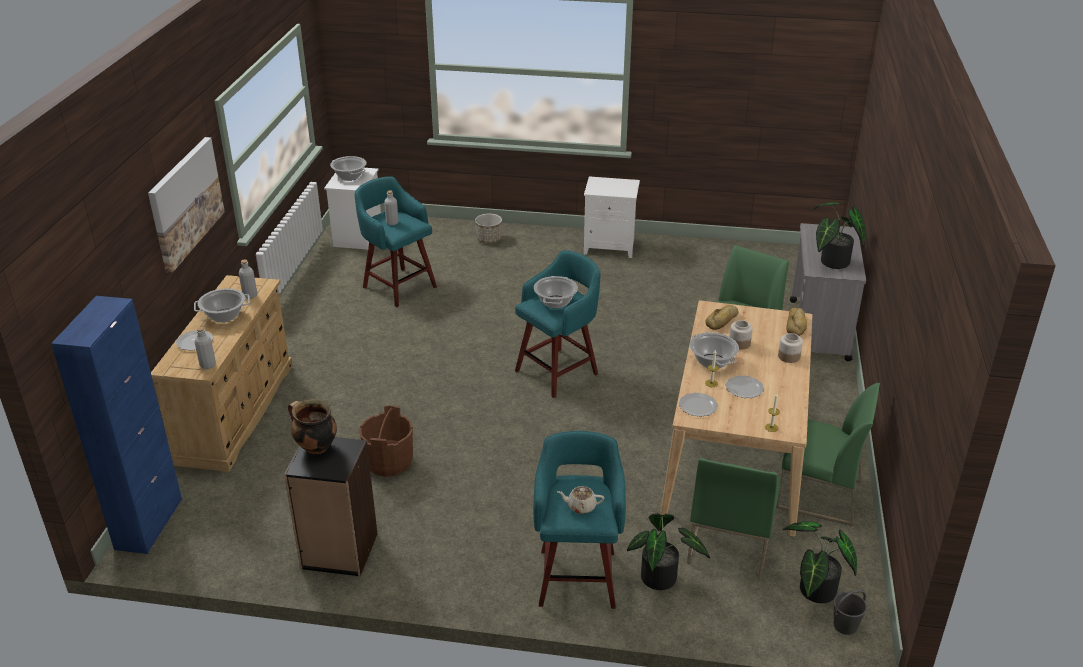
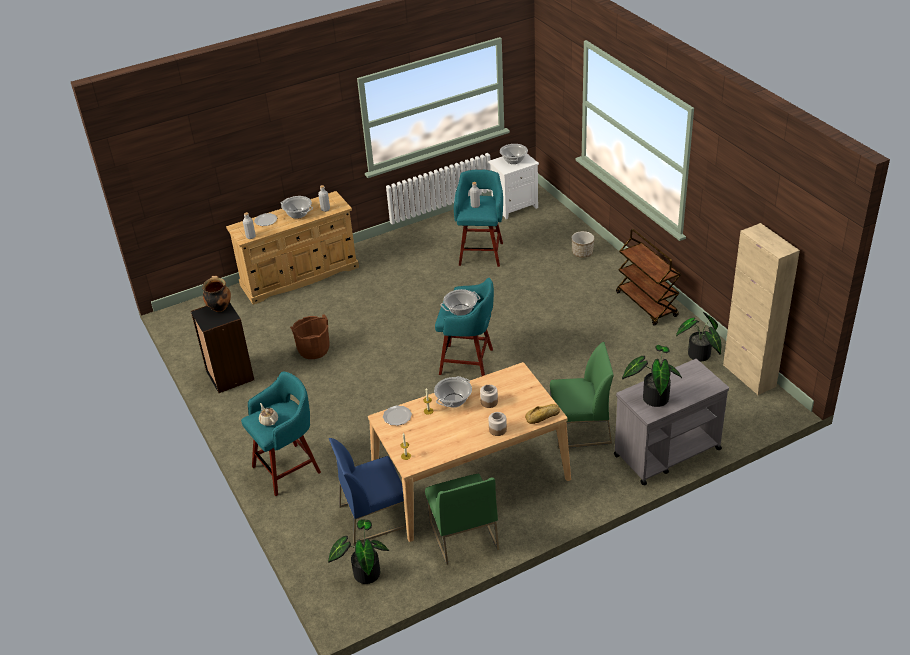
camera: 55 degrees right, 5 degrees up
blue cabinet [51,296,182,554] -> none
picture [148,137,225,273] -> none
white nightstand [584,177,640,258] -> brown cart [616,229,681,326]
potted plant [627,513,710,590] -> potted plant moved to [676,312,722,362]
green chair [687,458,781,580] -> blue chair [329,438,406,544]
bread [705,305,739,330] -> none
plate [726,376,764,398] -> none
grey bucket [833,589,867,635] -> none
none -> beige cabinet [723,223,800,395]

